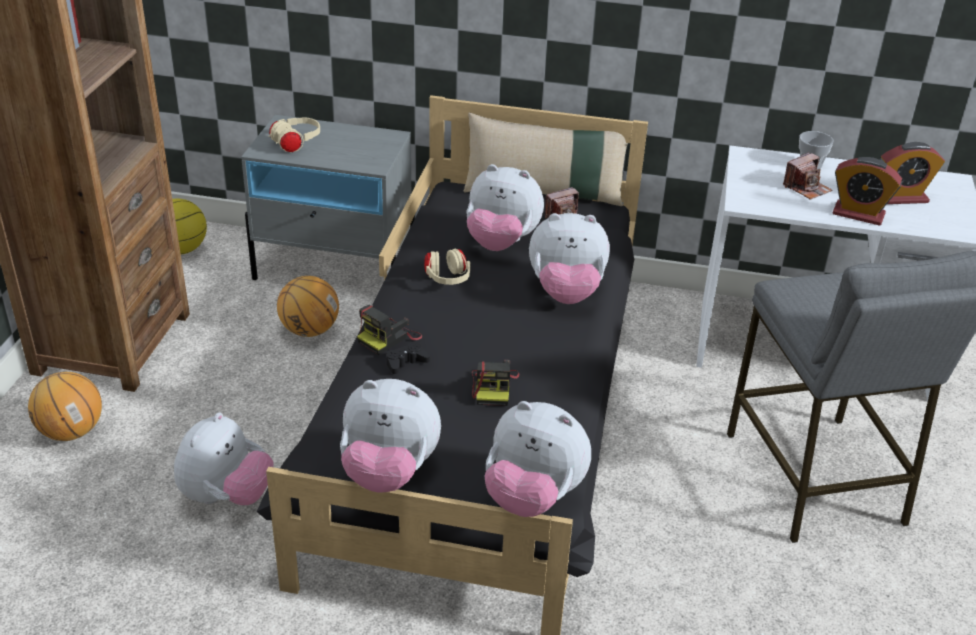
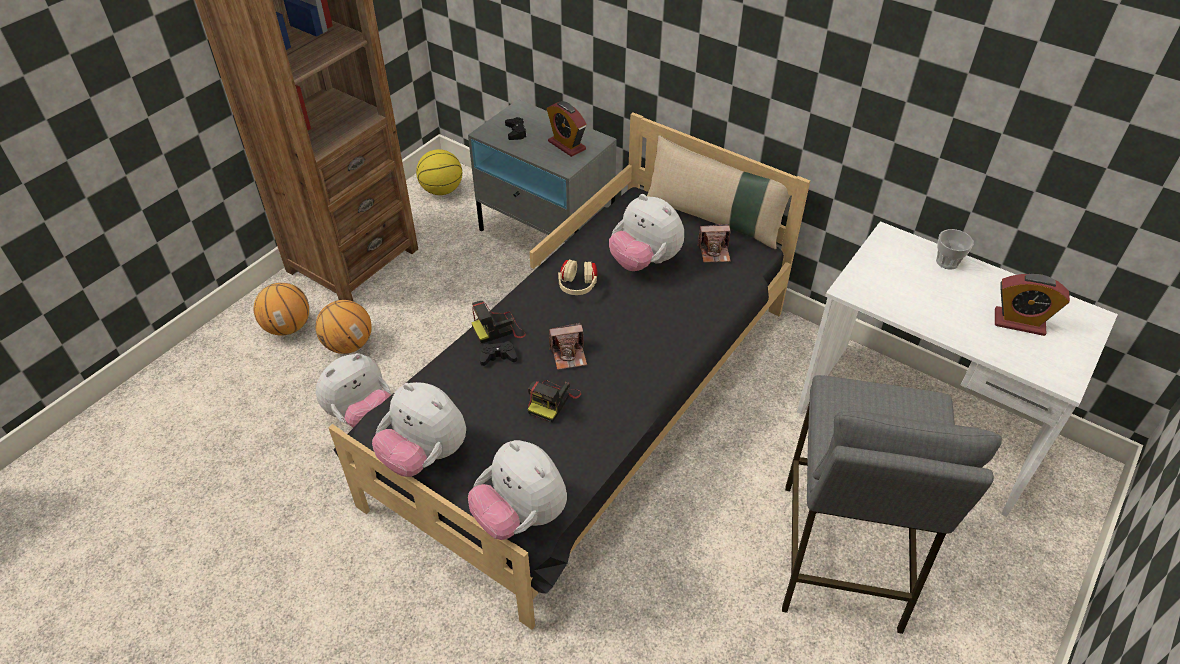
camera: 25 degrees right, 10 degrees up
beige headphones [268,117,320,152] -> black game controller [505,117,527,140]
basketball [277,276,339,337] -> basketball moved to [316,300,372,354]
plush toy [529,213,610,304] -> none
camera [783,152,832,200] -> camera moved to [549,323,587,370]
alarm clock [833,157,902,226] -> alarm clock moved to [547,101,586,157]

